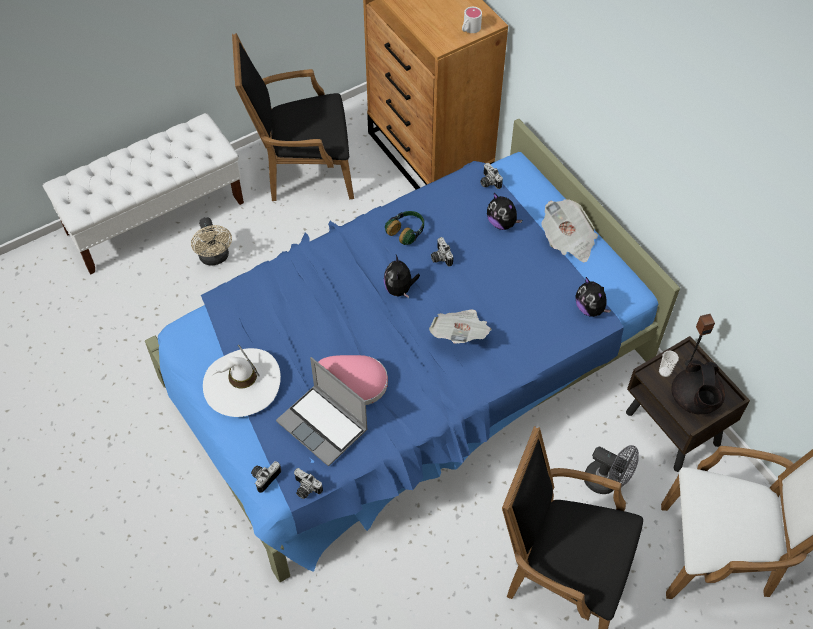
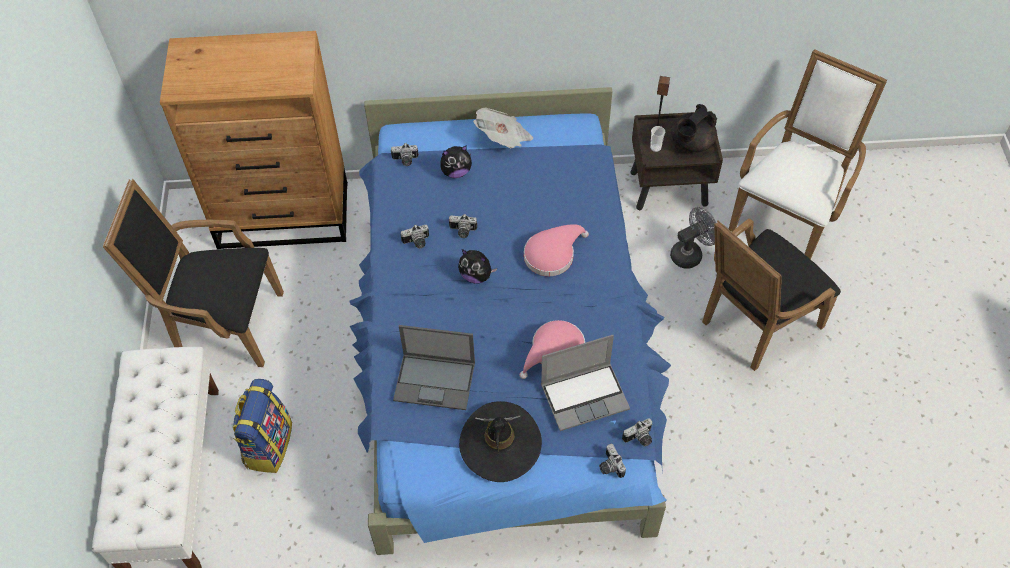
camera: 60 degrees left, 0 degrees up
beige fan [191,217,232,266] -> backpack [233,379,292,473]
white hat [203,345,281,417] -> black hat [459,401,542,482]
black armchair [232,33,354,201] -> black armchair turned 75 degrees clockwise [103,179,284,367]
headphones [385,211,424,245] -> camera [400,225,429,248]
newspaper [429,309,492,343] -> pink hat [524,224,589,276]
white mug [462,7,482,33] -> none
plush toy [575,277,611,317] -> none
black teapot [671,360,725,414] -> black teapot turned 105 degrees clockwise [671,104,717,152]
none -> laptop [393,325,475,410]

